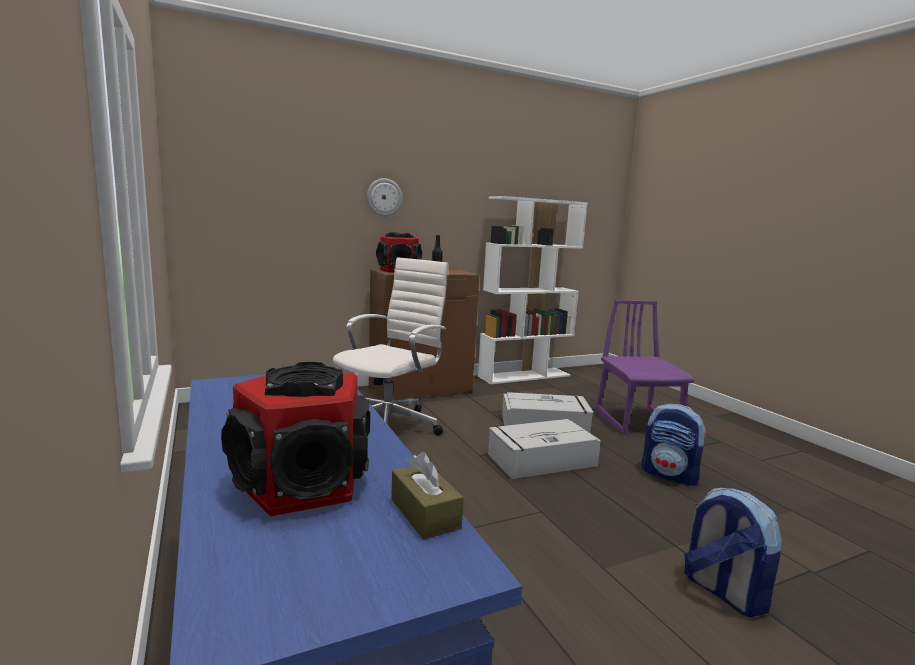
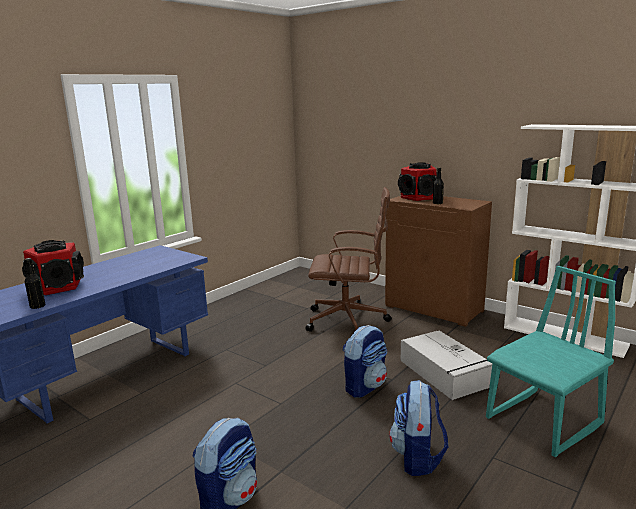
camera: 65 degrees right, 5 degrees up
white office chair [333,257,449,435] -> brown office chair [305,187,392,332]
wall clock [367,178,402,217] -> none
brown tissue box [391,452,464,540] -> black bottle [25,258,45,309]
grey storage box [488,419,601,479] -> backpack [343,325,387,398]
purple chair [596,300,694,434] -> turquoise chair [486,266,616,457]

